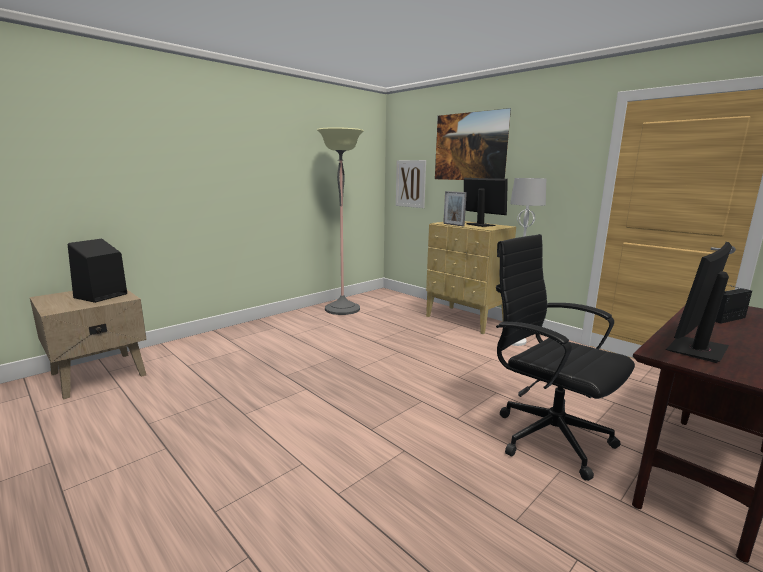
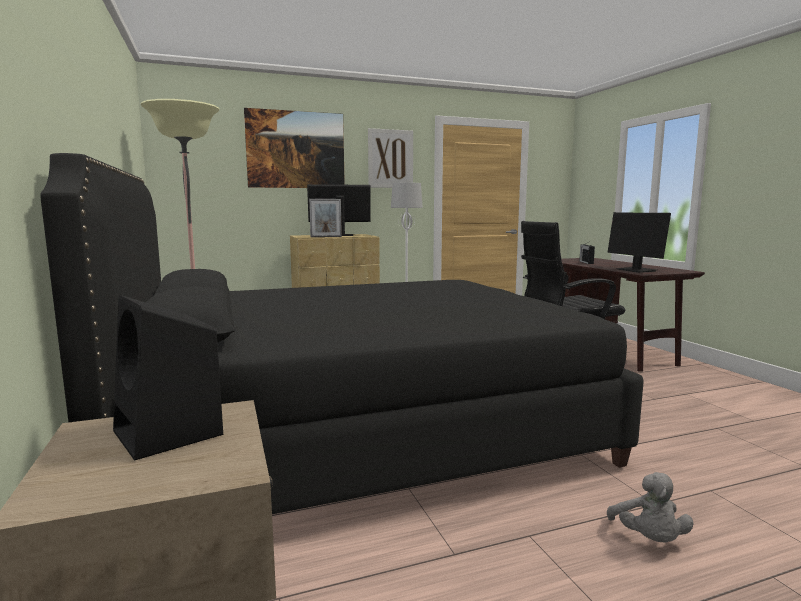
camera: 65 degrees left, 5 degrees down
picture [396,160,426,208] -> picture moved to [368,128,413,188]
none -> black bed [40,153,644,514]
none -> grey plush toy [607,472,693,542]

